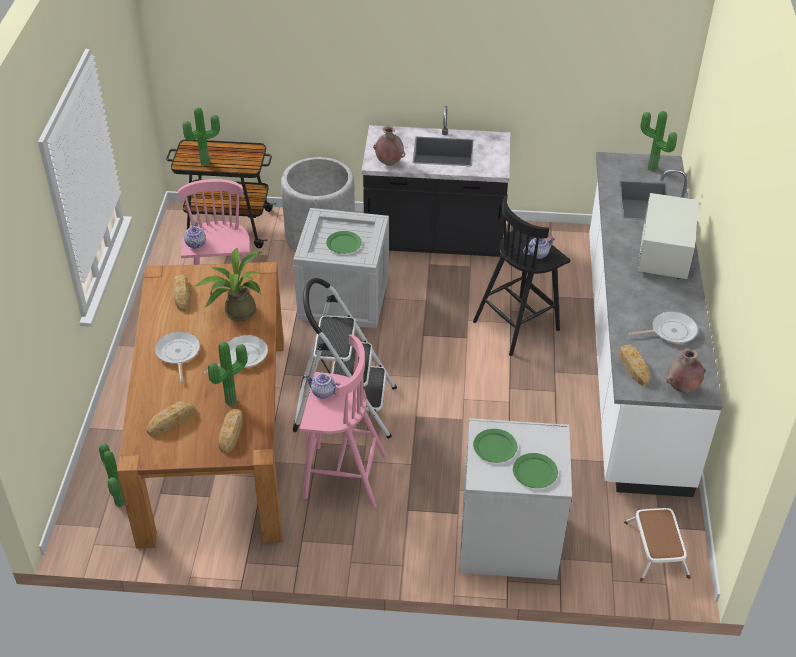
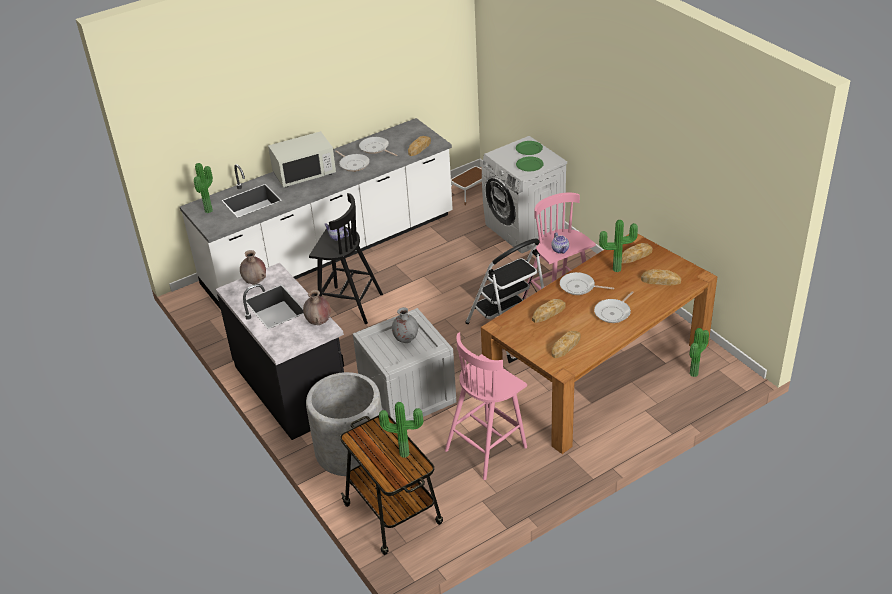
camera: 125 degrees left, 5 degrees down
teapot [184,222,206,249] -> none
potted plant [195,248,263,321] -> bread [532,299,565,323]
green plate [326,231,361,254] -> grey vase [392,307,418,343]
brown vase [666,348,706,393] -> brown vase moved to [240,250,266,285]
none -> frying pan [335,150,370,172]

